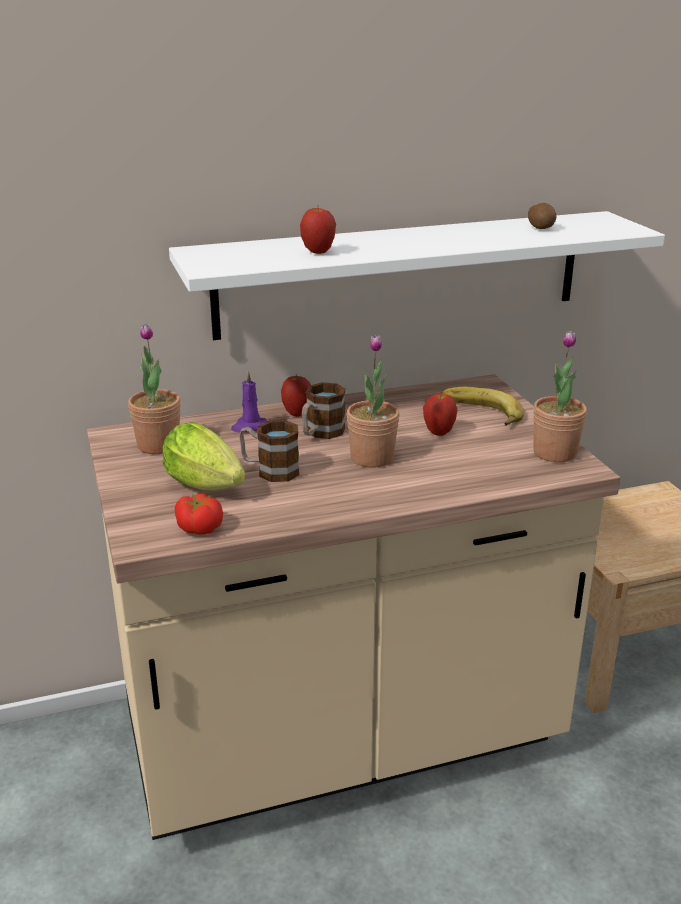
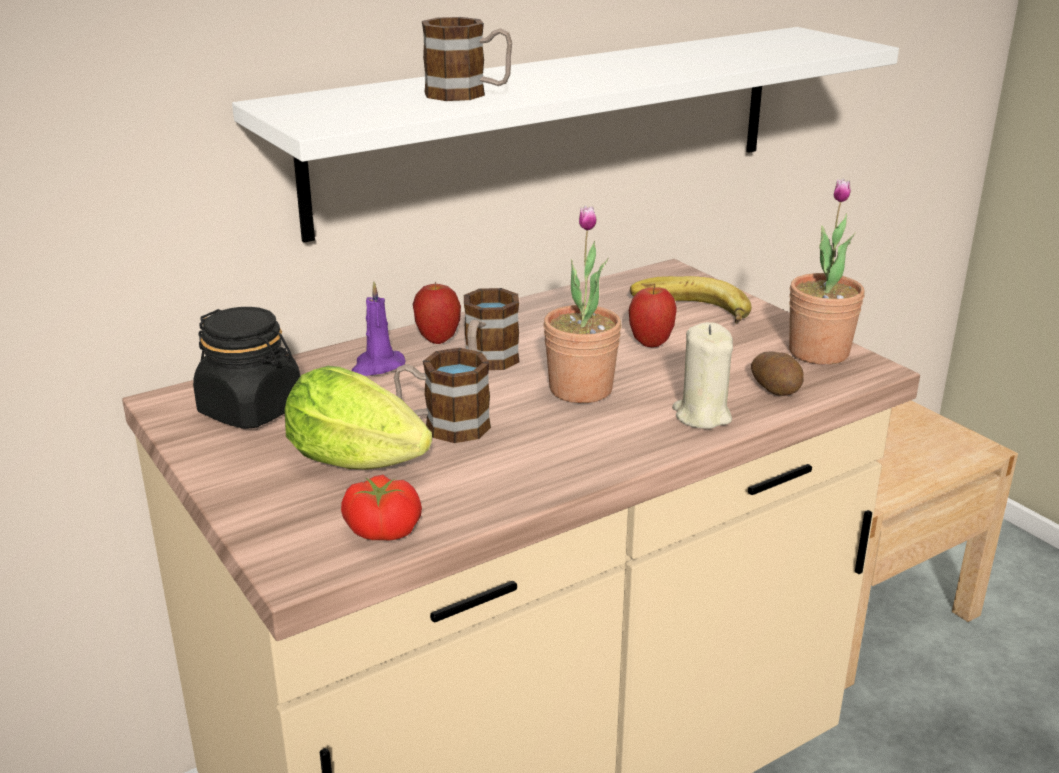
camera: 15 degrees left, 0 degrees up
potted plant [128,323,180,454] -> black jar [193,307,300,429]
apple [300,208,336,254] -> mug [422,17,512,101]
potato [528,203,557,229] -> potato moved to [751,352,804,396]
none -> beige candle [672,322,733,429]

